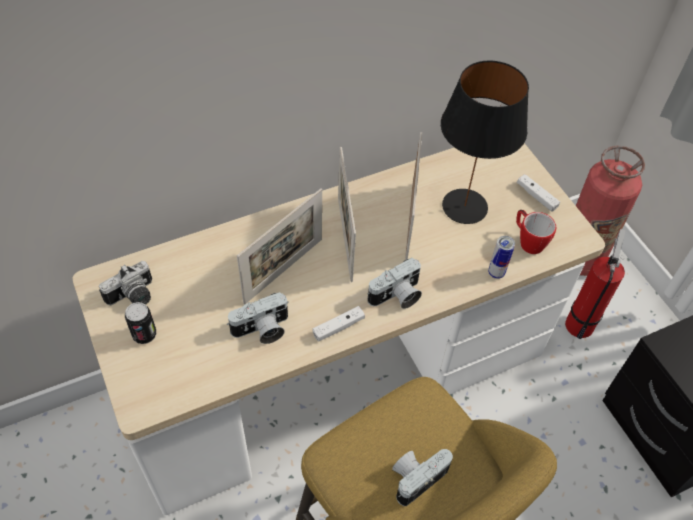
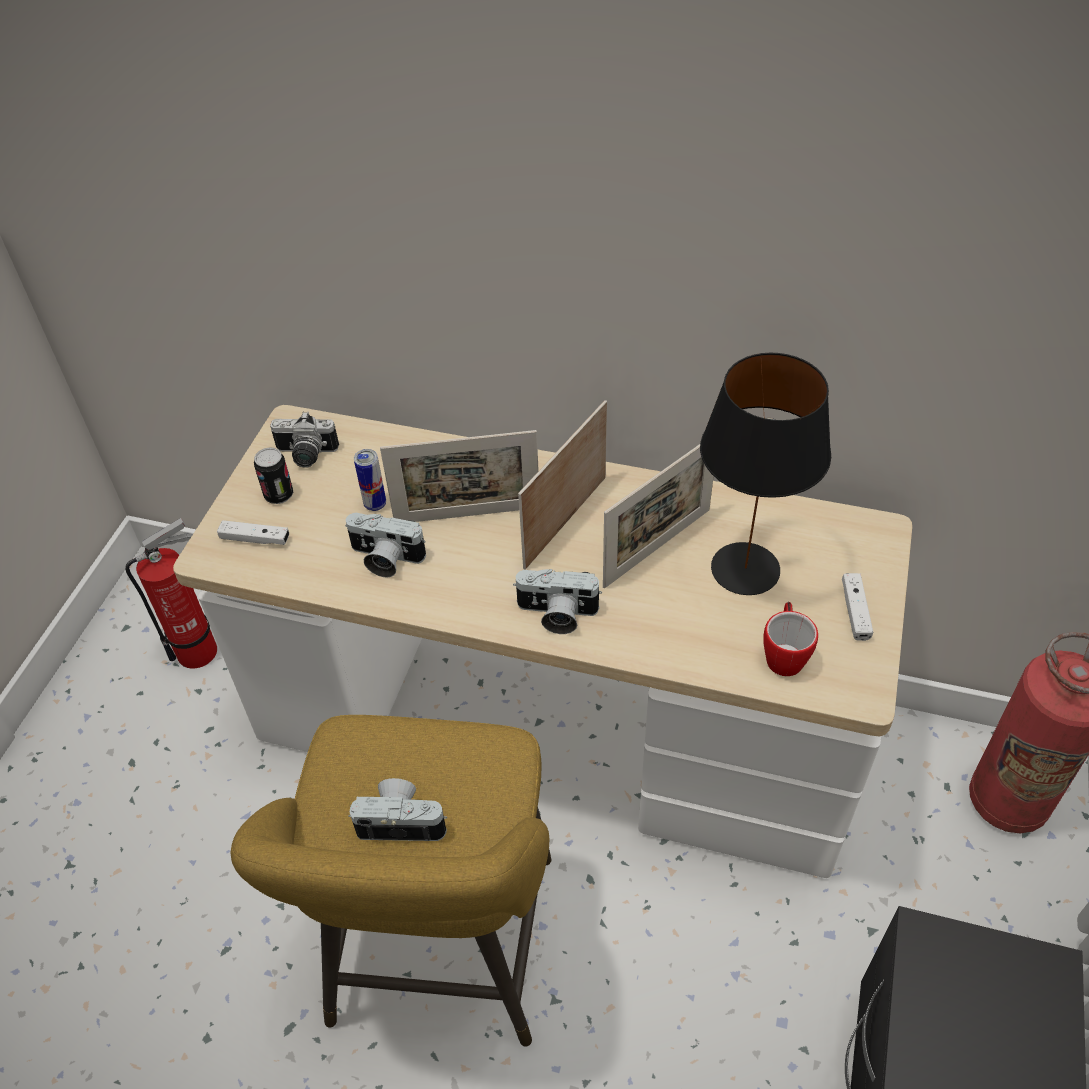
camera: 45 degrees right, 5 degrees down
white game controller [312,306,365,342] -> white game controller moved to [217,520,289,545]
can [488,236,515,279] -> can moved to [354,449,386,511]
fire extinguisher [565,229,625,339] -> fire extinguisher moved to [125,518,217,668]

